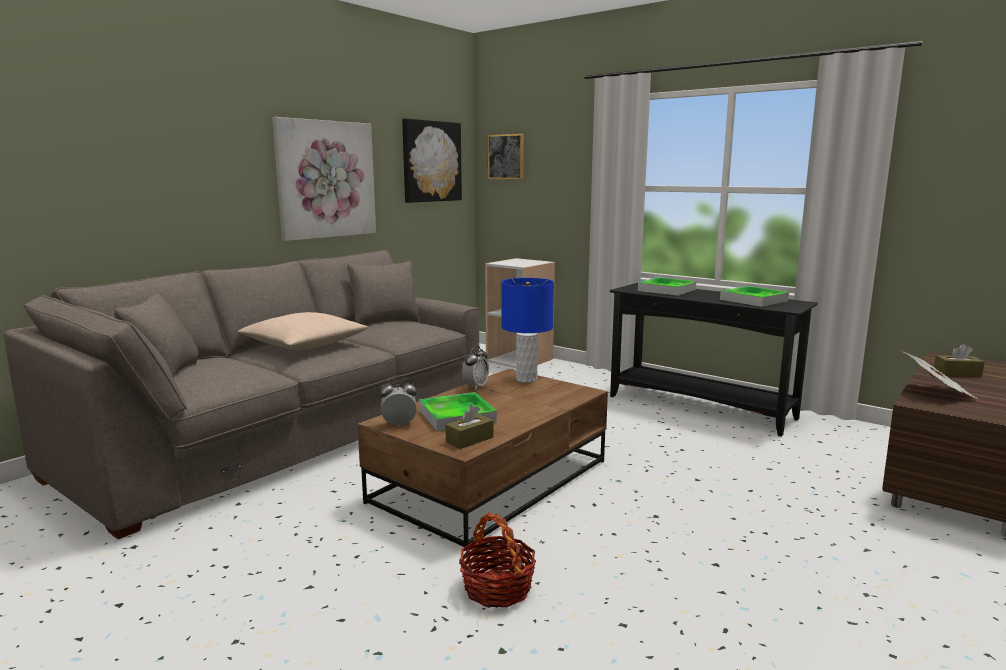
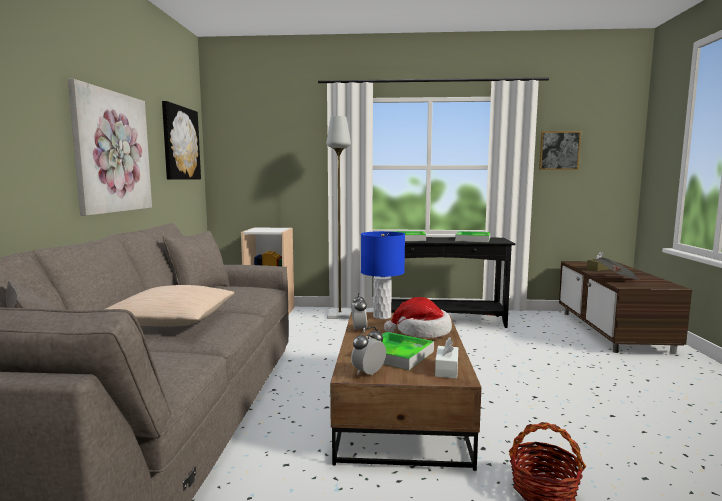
camera: 35 degrees left, 5 degrees down
brown tissue box [445,405,493,449] -> white tissue box [435,337,458,379]
picture [488,134,524,179] -> picture moved to [539,131,581,170]
none -> grey floor lamp [326,116,352,319]
none -> hat [384,297,452,338]

